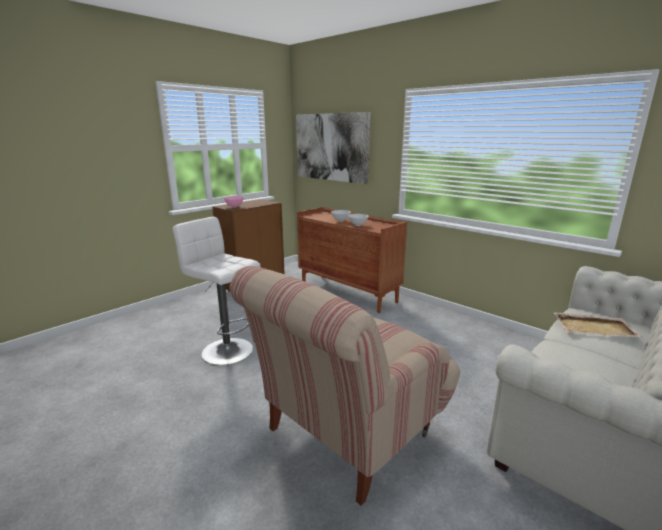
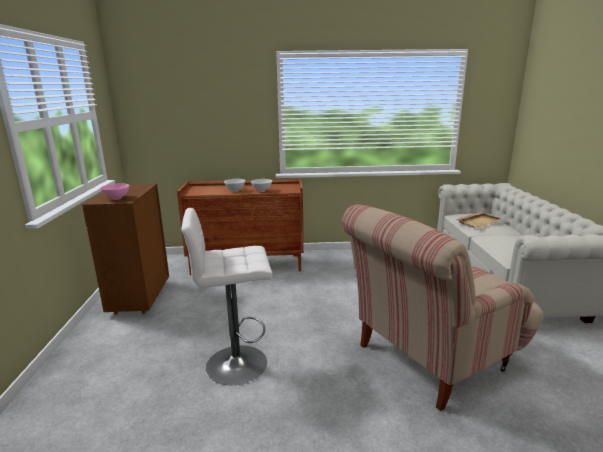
camera: 45 degrees left, 0 degrees up
beige armchair [229,266,460,506] -> beige armchair turned 60 degrees clockwise [342,204,543,411]
picture [296,112,370,184] -> none

